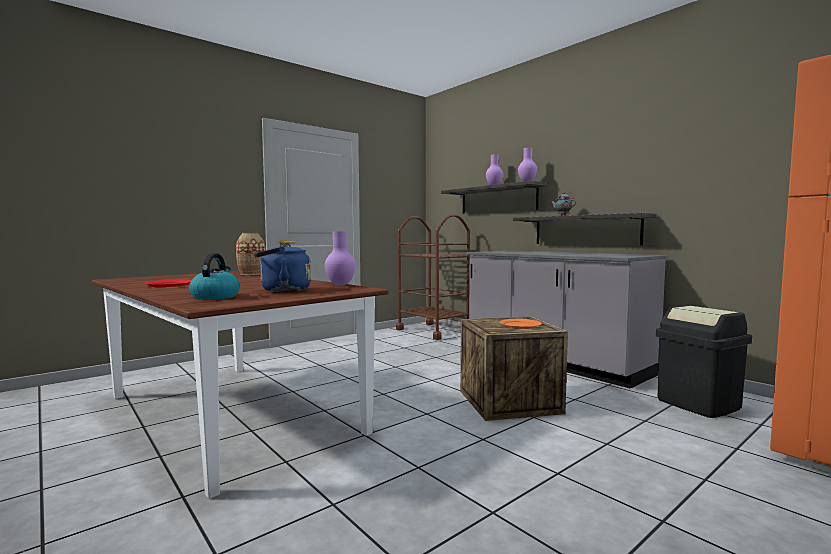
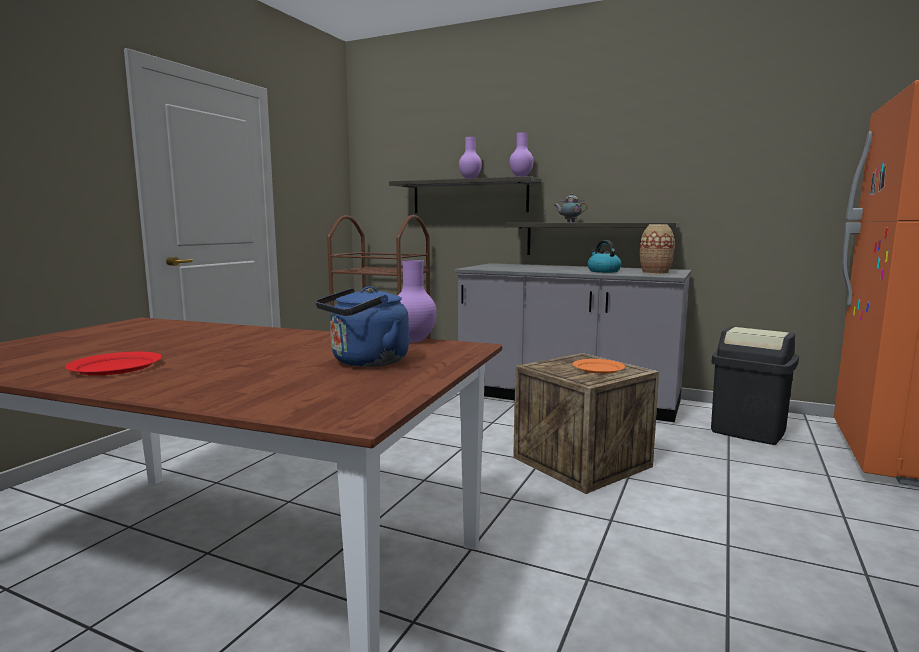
camera: 25 degrees left, 5 degrees up
kettle [189,253,240,300] -> kettle moved to [588,240,621,273]
vase [236,233,265,275] -> vase moved to [640,224,675,274]

